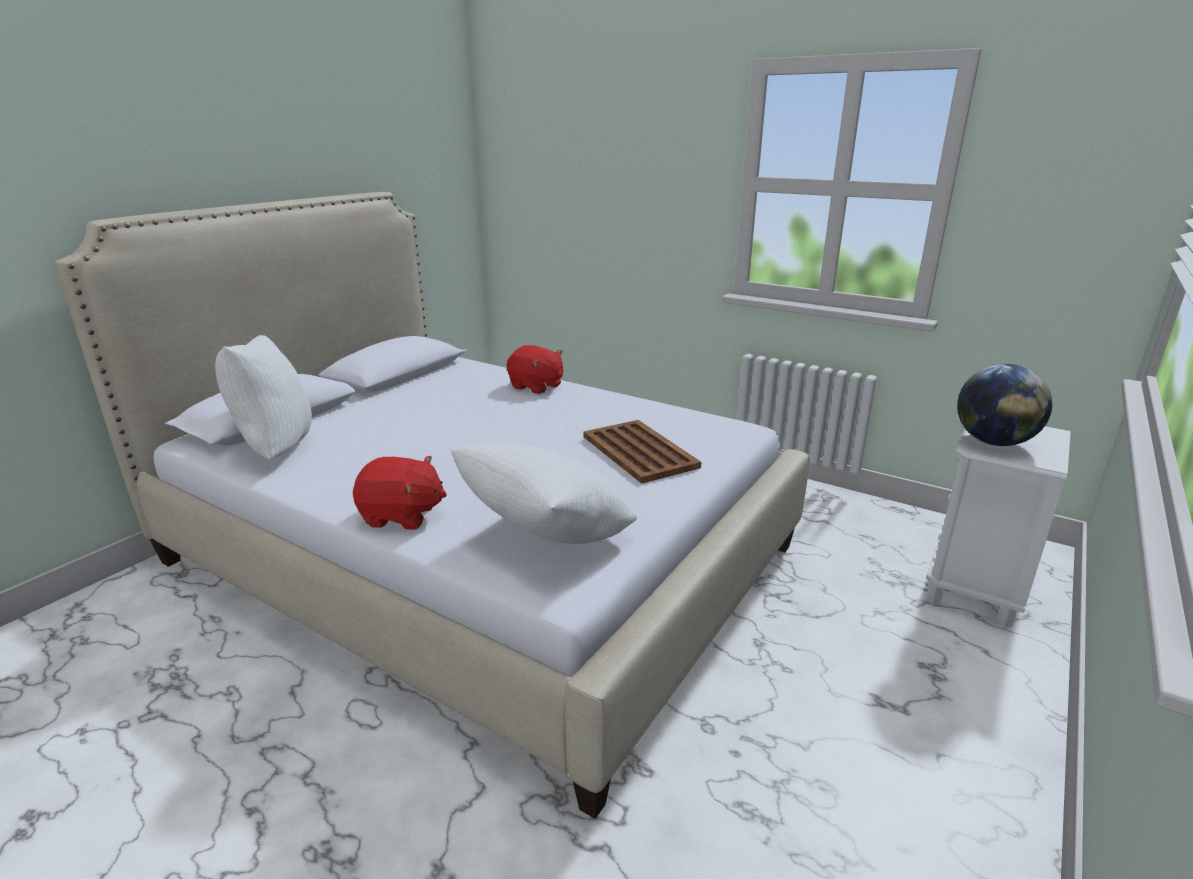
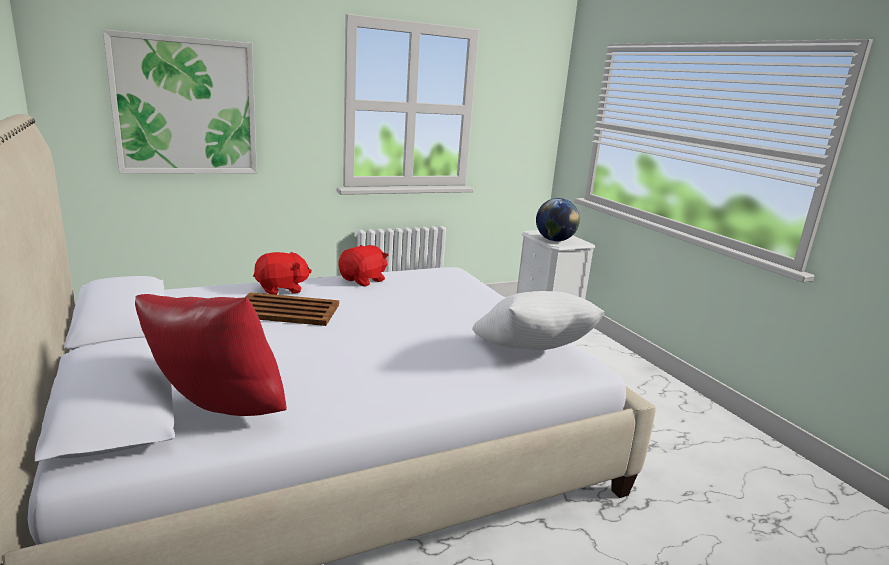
camera: 60 degrees left, 5 degrees down
white pillow [215,335,312,460] -> red pillow [135,294,287,416]
red plush toy [353,456,447,530] -> red plush toy moved to [338,245,389,286]
brown tray [584,420,701,484] -> brown tray moved to [244,292,339,326]
none -> picture [103,30,257,174]

